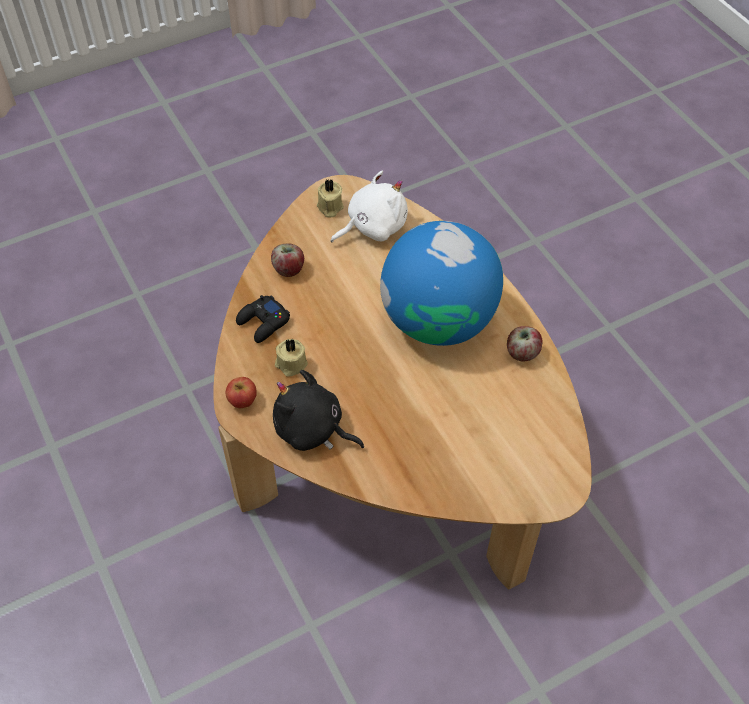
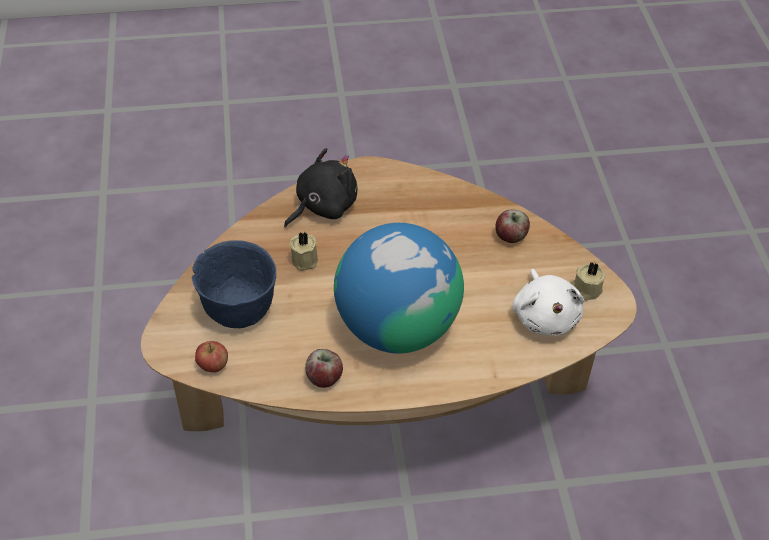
camera: 110 degrees right, 5 degrees down
apple [226,377,257,408] -> apple moved to [195,341,228,372]
black game controller [236,295,290,343] -> none
beige candle [275,339,308,377] -> beige candle moved to [289,232,318,271]
none -> blue bowl [192,240,276,328]

